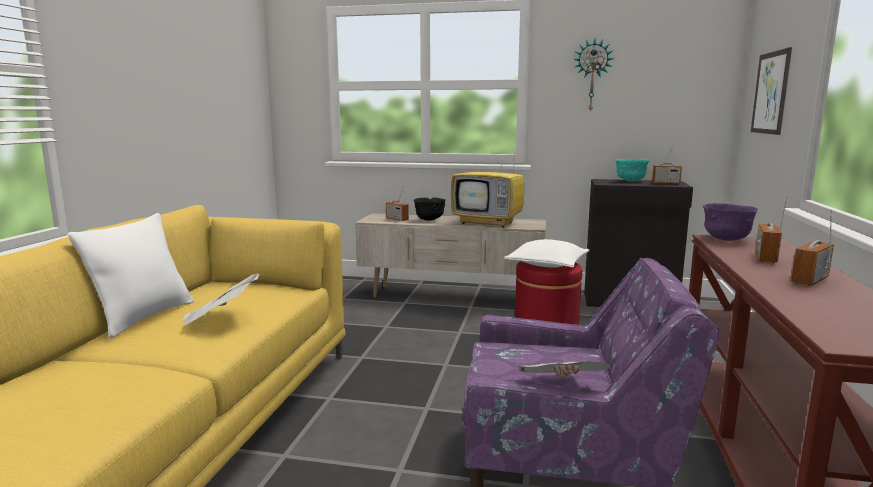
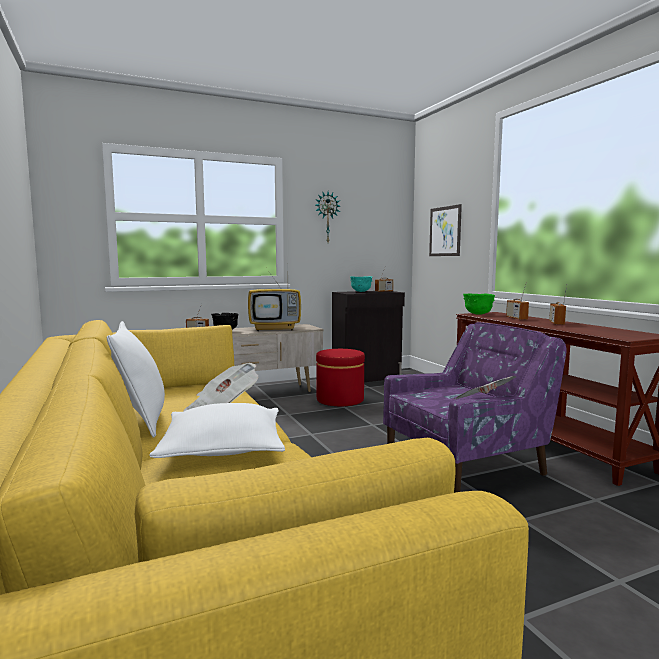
camera: 35 degrees left, 5 degrees down
white pillow [504,239,590,268] -> white pillow moved to [149,403,285,458]
purple bowl [703,203,758,241] -> green bowl [463,294,495,315]

